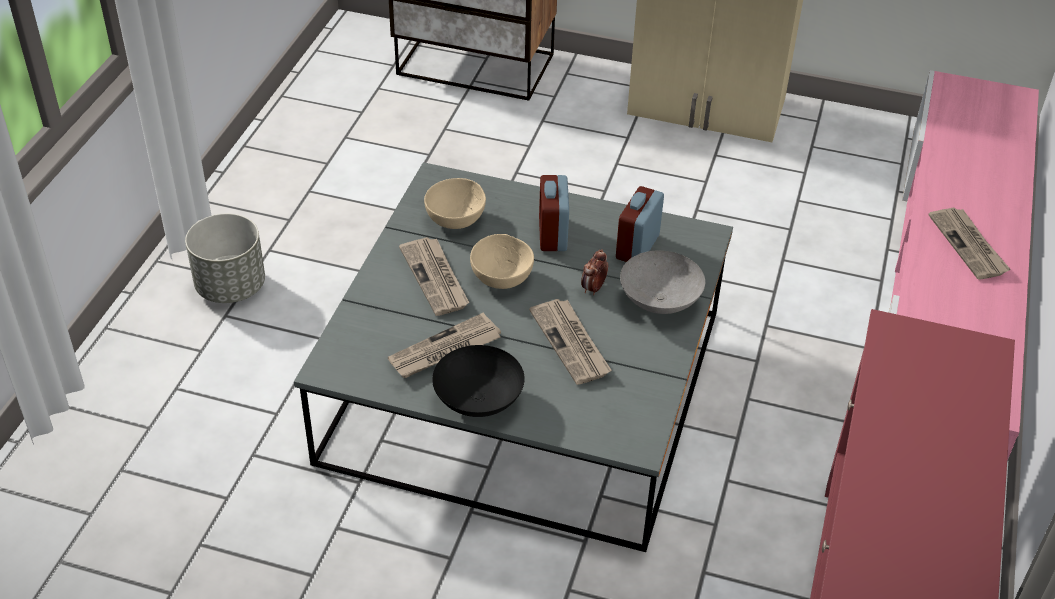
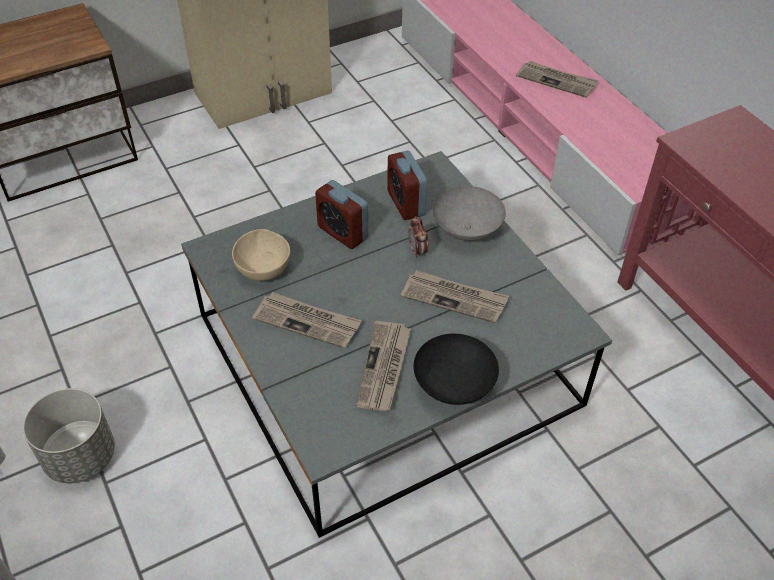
camera: 45 degrees left, 5 degrees up
beige bowl [470,234,534,289] -> none

